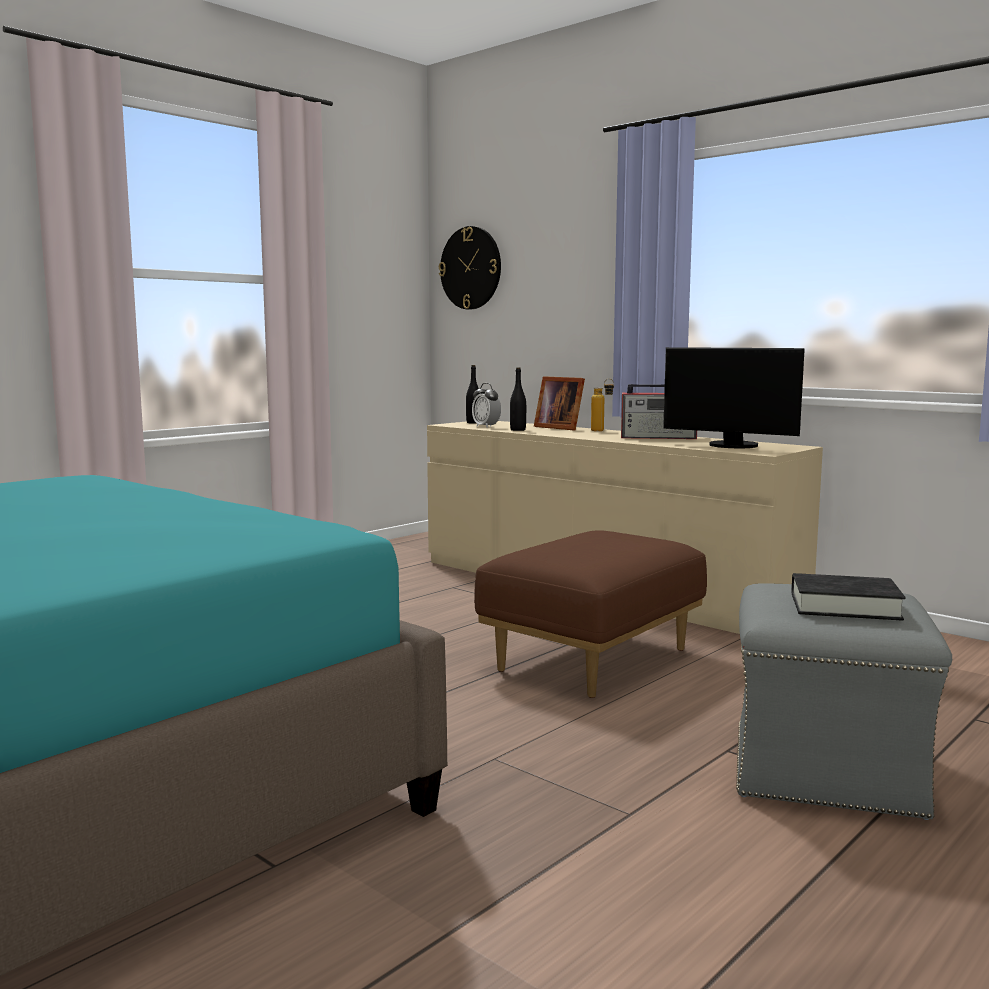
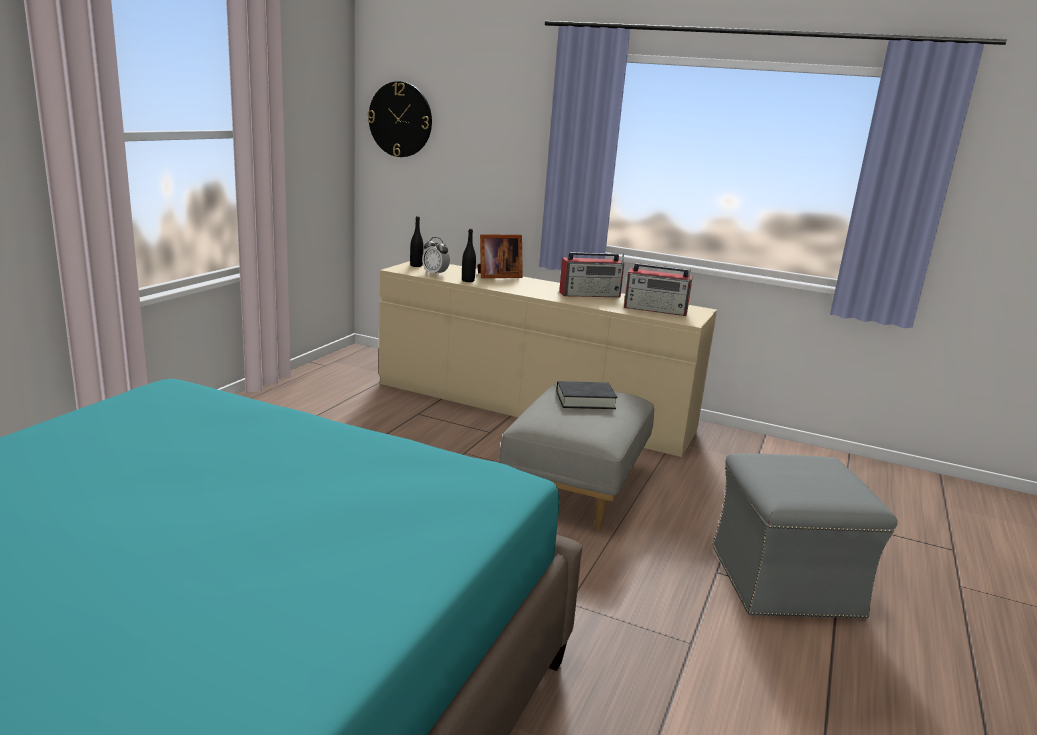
camera: 20 degrees left, 10 degrees up
brown ottoman [474,530,707,698] -> grey ottoman [499,383,654,531]
picture frame [534,376,585,431] -> picture frame turned 45 degrees counterclockwise [477,234,523,278]
bottle [591,379,614,431] -> none
monitor [663,347,805,448] -> radio [624,263,693,316]
black book [791,573,906,621] -> black book moved to [556,381,617,409]

